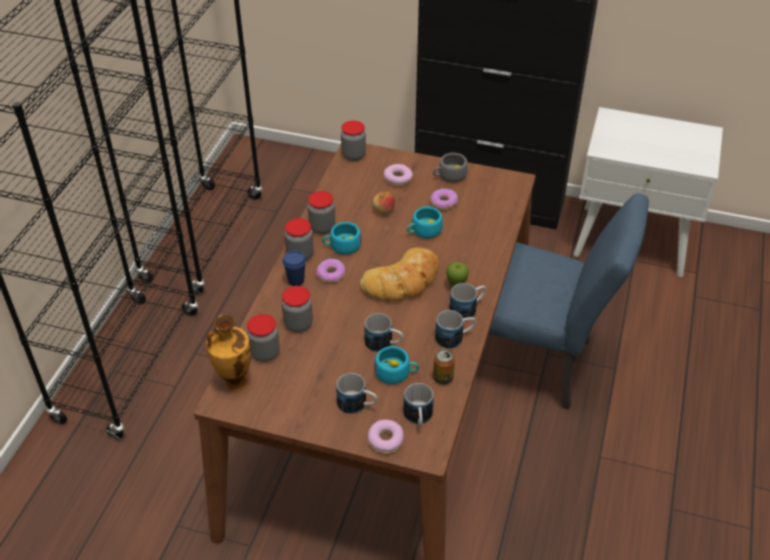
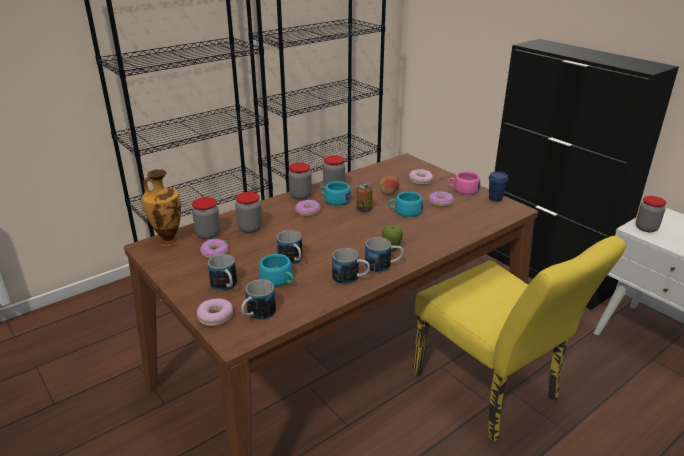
camera: 35 degrees right, 15 degrees down
blue cup [282,250,306,286] -> blue cup moved to [489,171,508,202]
jar [341,121,366,161] -> jar moved to [636,196,666,232]
bread [360,247,439,301] -> none
grey cup [433,153,468,182] -> pink cup [448,171,480,195]
can [433,349,455,385] -> can moved to [356,183,372,213]
blue chair [489,193,649,410] -> yellow chair [413,236,626,442]
none -> donut [200,239,228,258]

